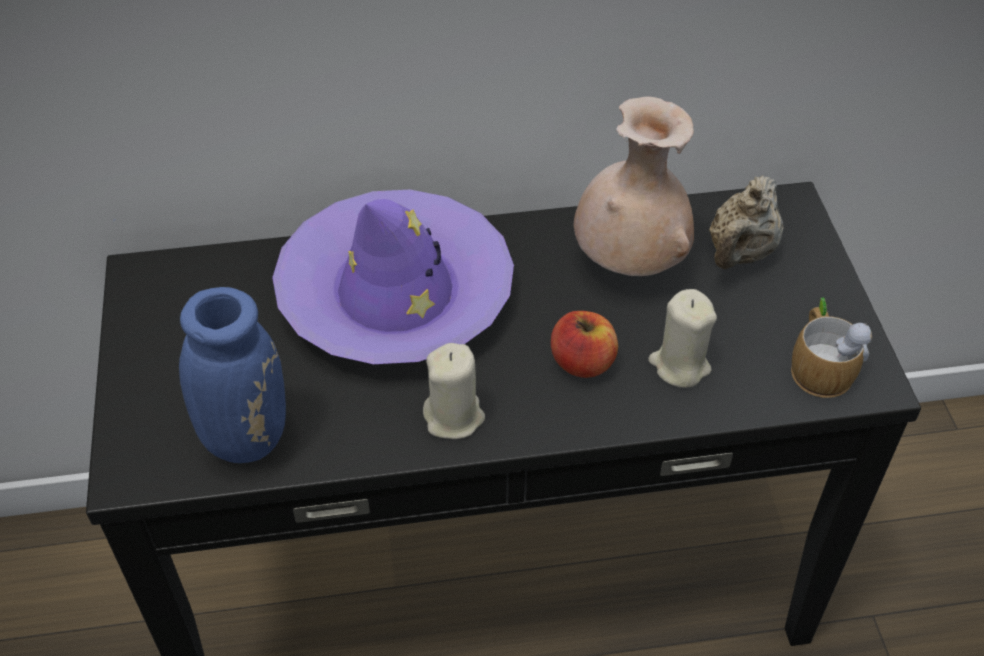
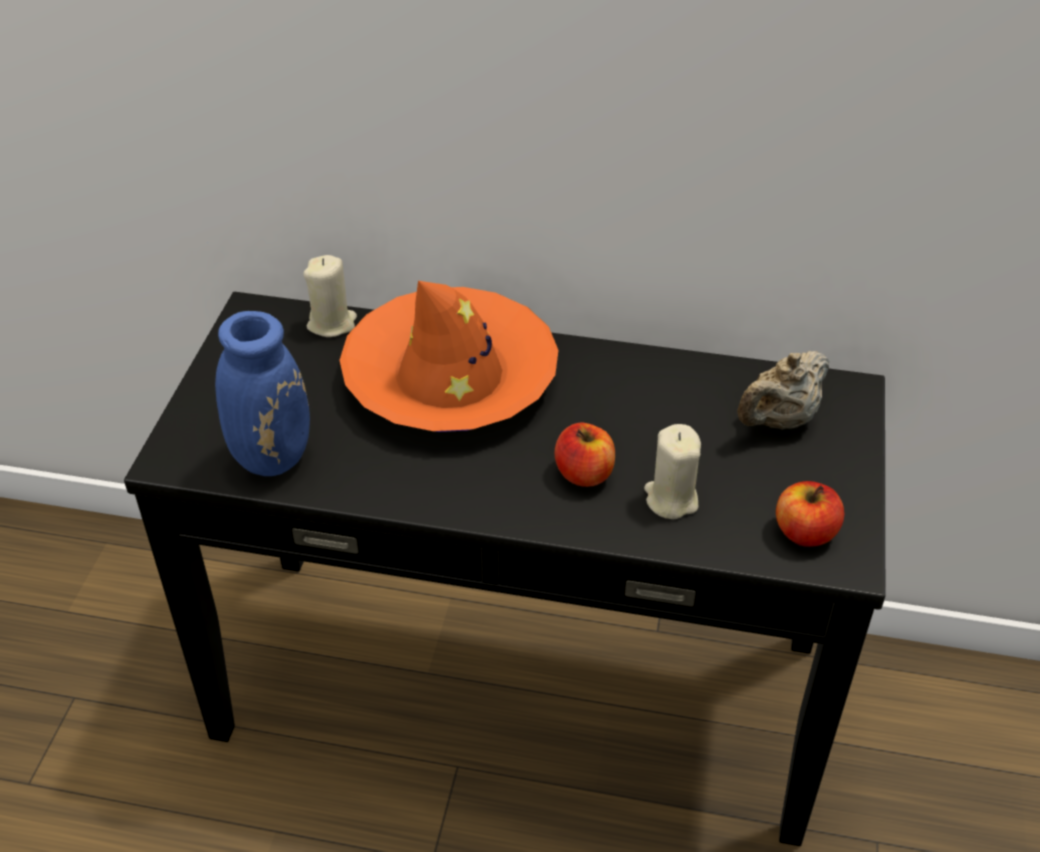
camera: 20 degrees right, 5 degrees down
purple hat [272,190,514,364] -> orange hat [339,281,558,432]
beige candle [423,343,485,439] -> beige candle moved to [303,255,357,337]
beige vase [574,96,694,276] -> none
mug [791,298,873,398] -> apple [776,481,844,547]

